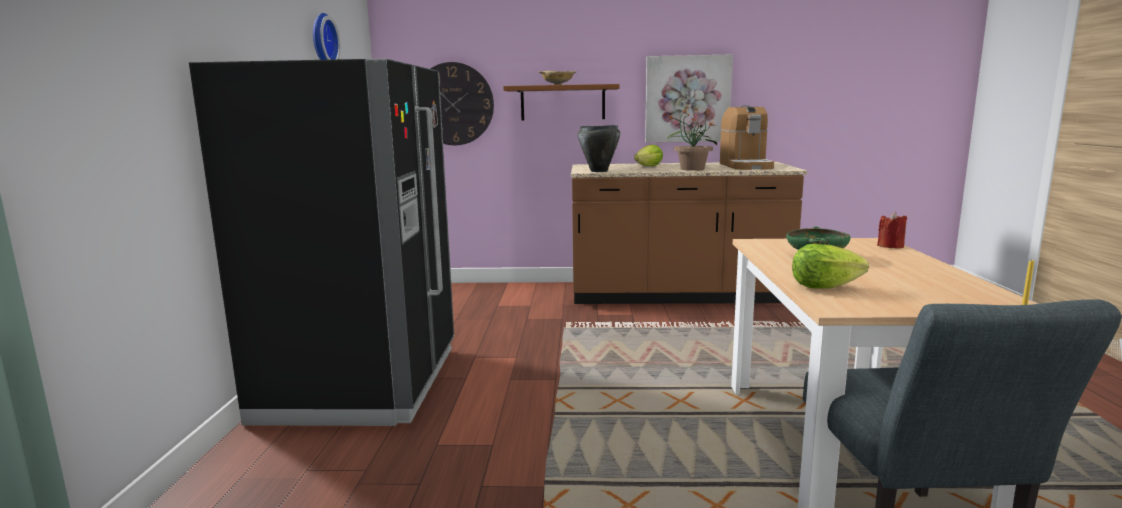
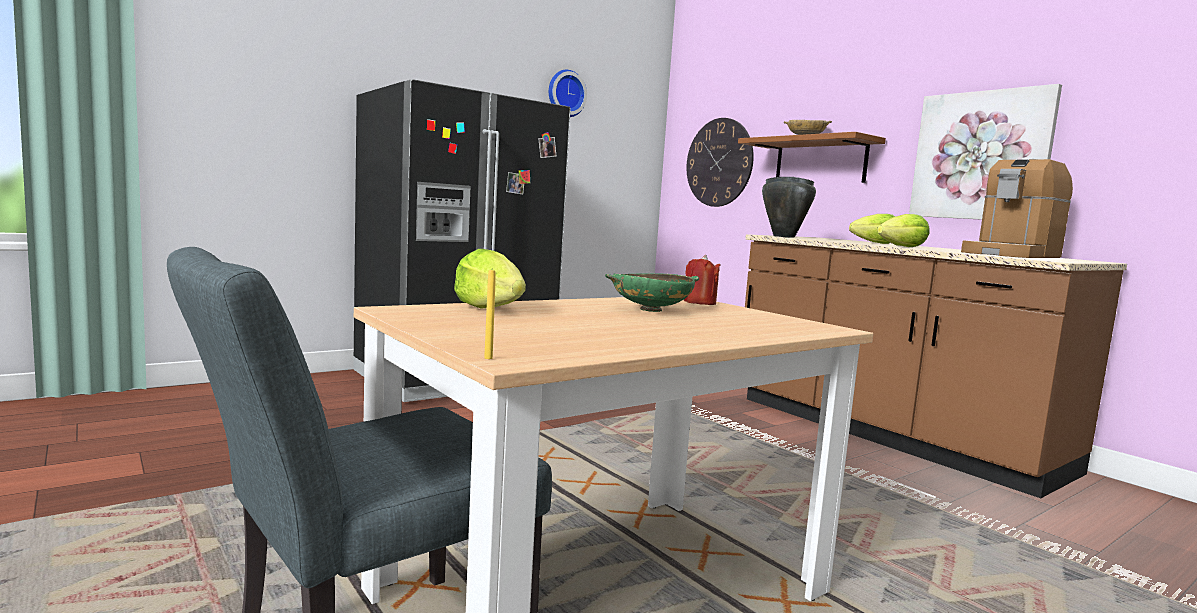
camera: 50 degrees right, 5 degrees down
potted plant [667,107,717,171] -> lettuce [877,214,930,247]
red candle [877,212,907,249] -> red candle moved to [684,255,721,305]

